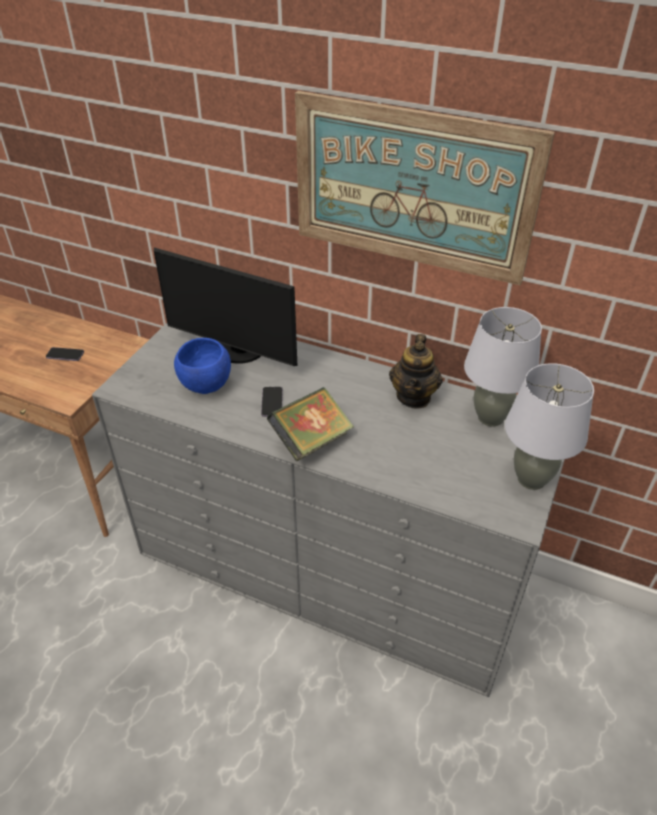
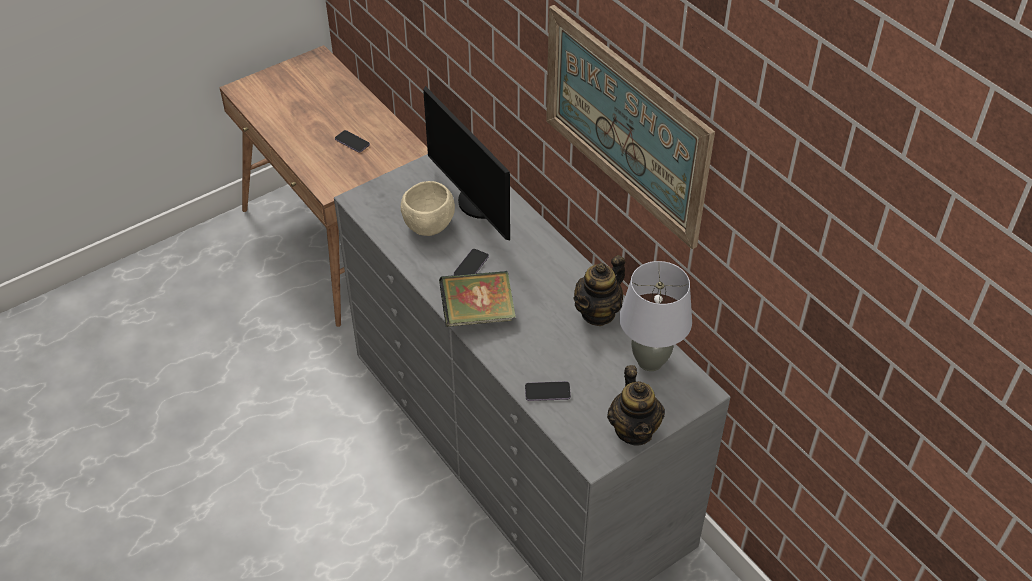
camera: 30 degrees right, 5 degrees up
blue bowl [174,338,231,394] -> beige bowl [401,181,455,236]
grey table lamp [505,363,594,490] -> teapot [607,365,665,446]
none -> phone [525,381,571,401]

